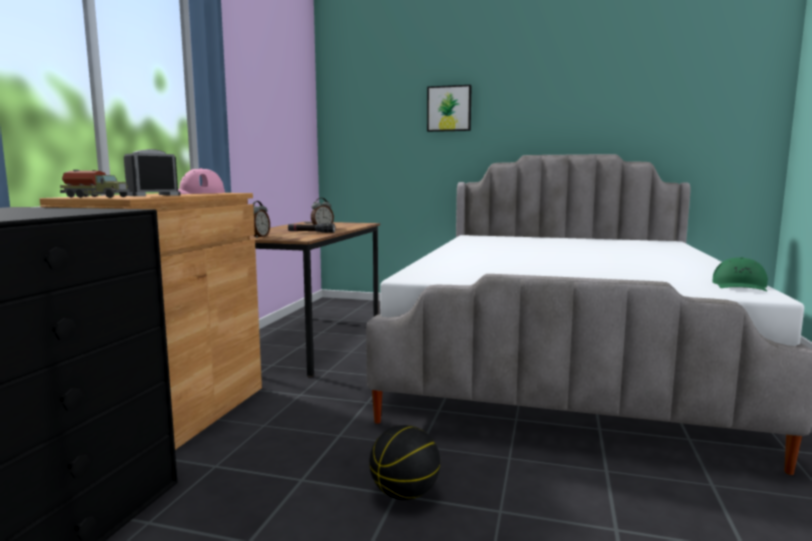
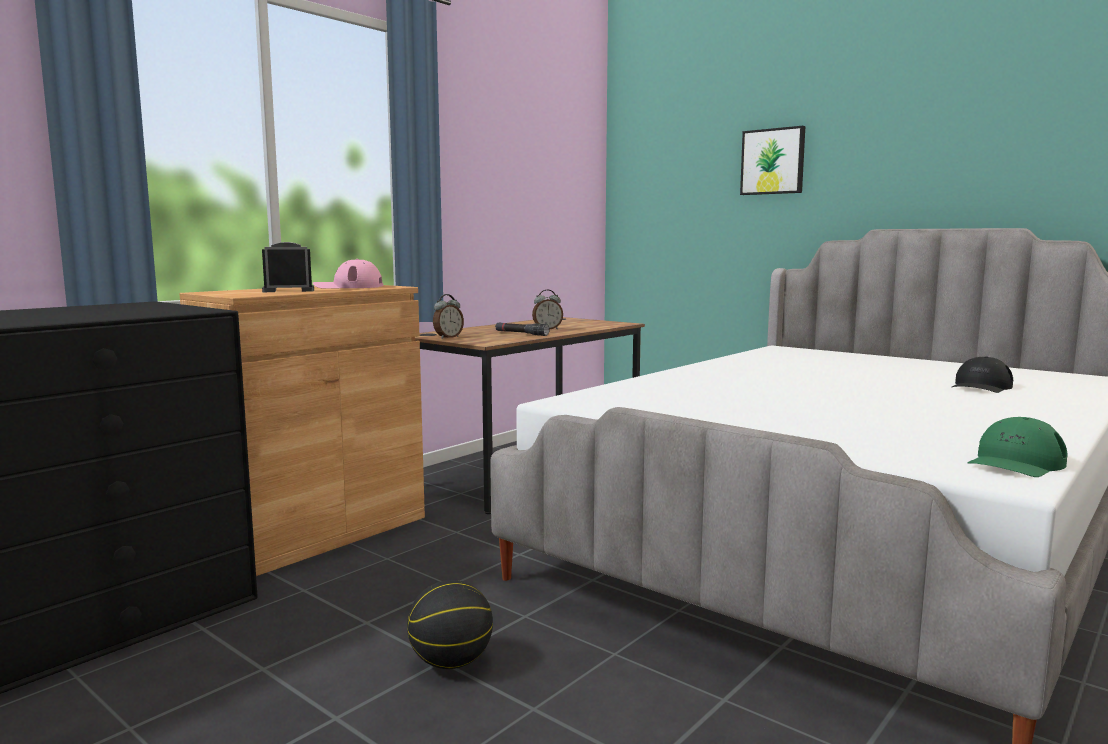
camera: 25 degrees right, 0 degrees up
toy truck [60,170,130,198] -> none
none -> black cap [952,356,1013,393]

